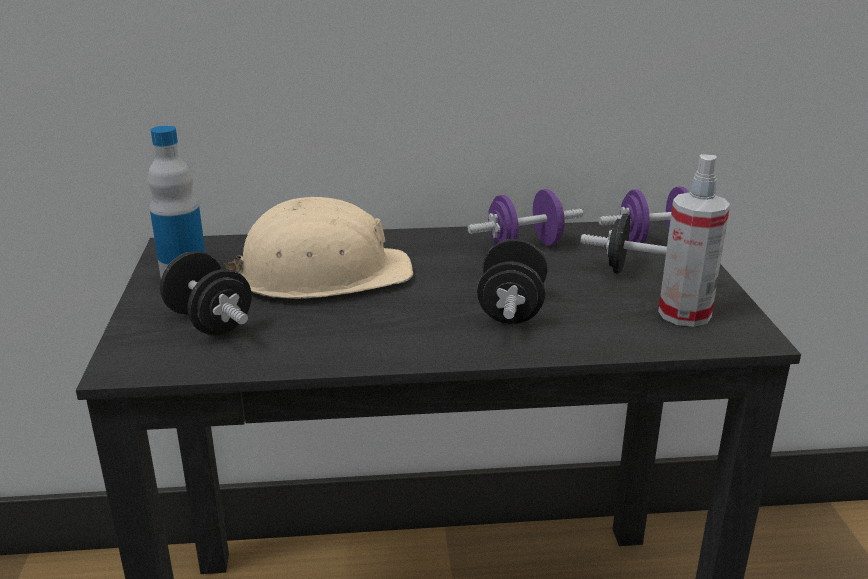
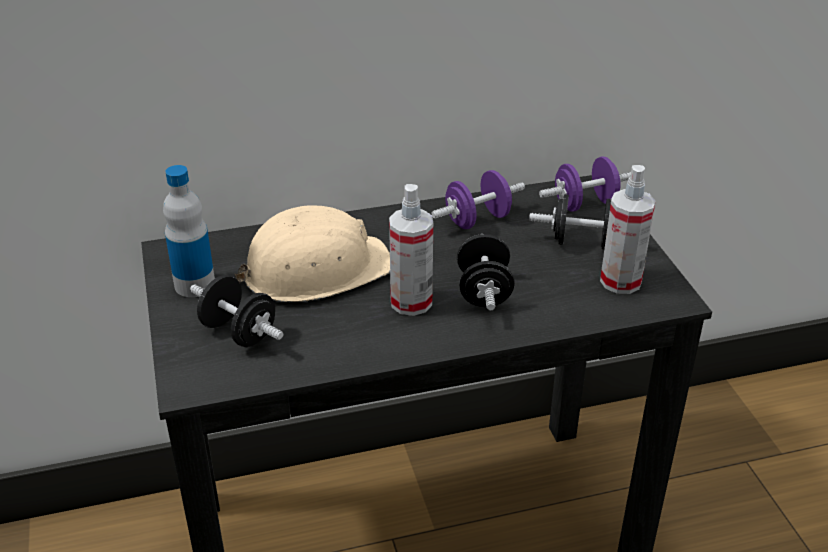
camera: 10 degrees left, 10 degrees up
none -> spray bottle [389,184,433,316]

